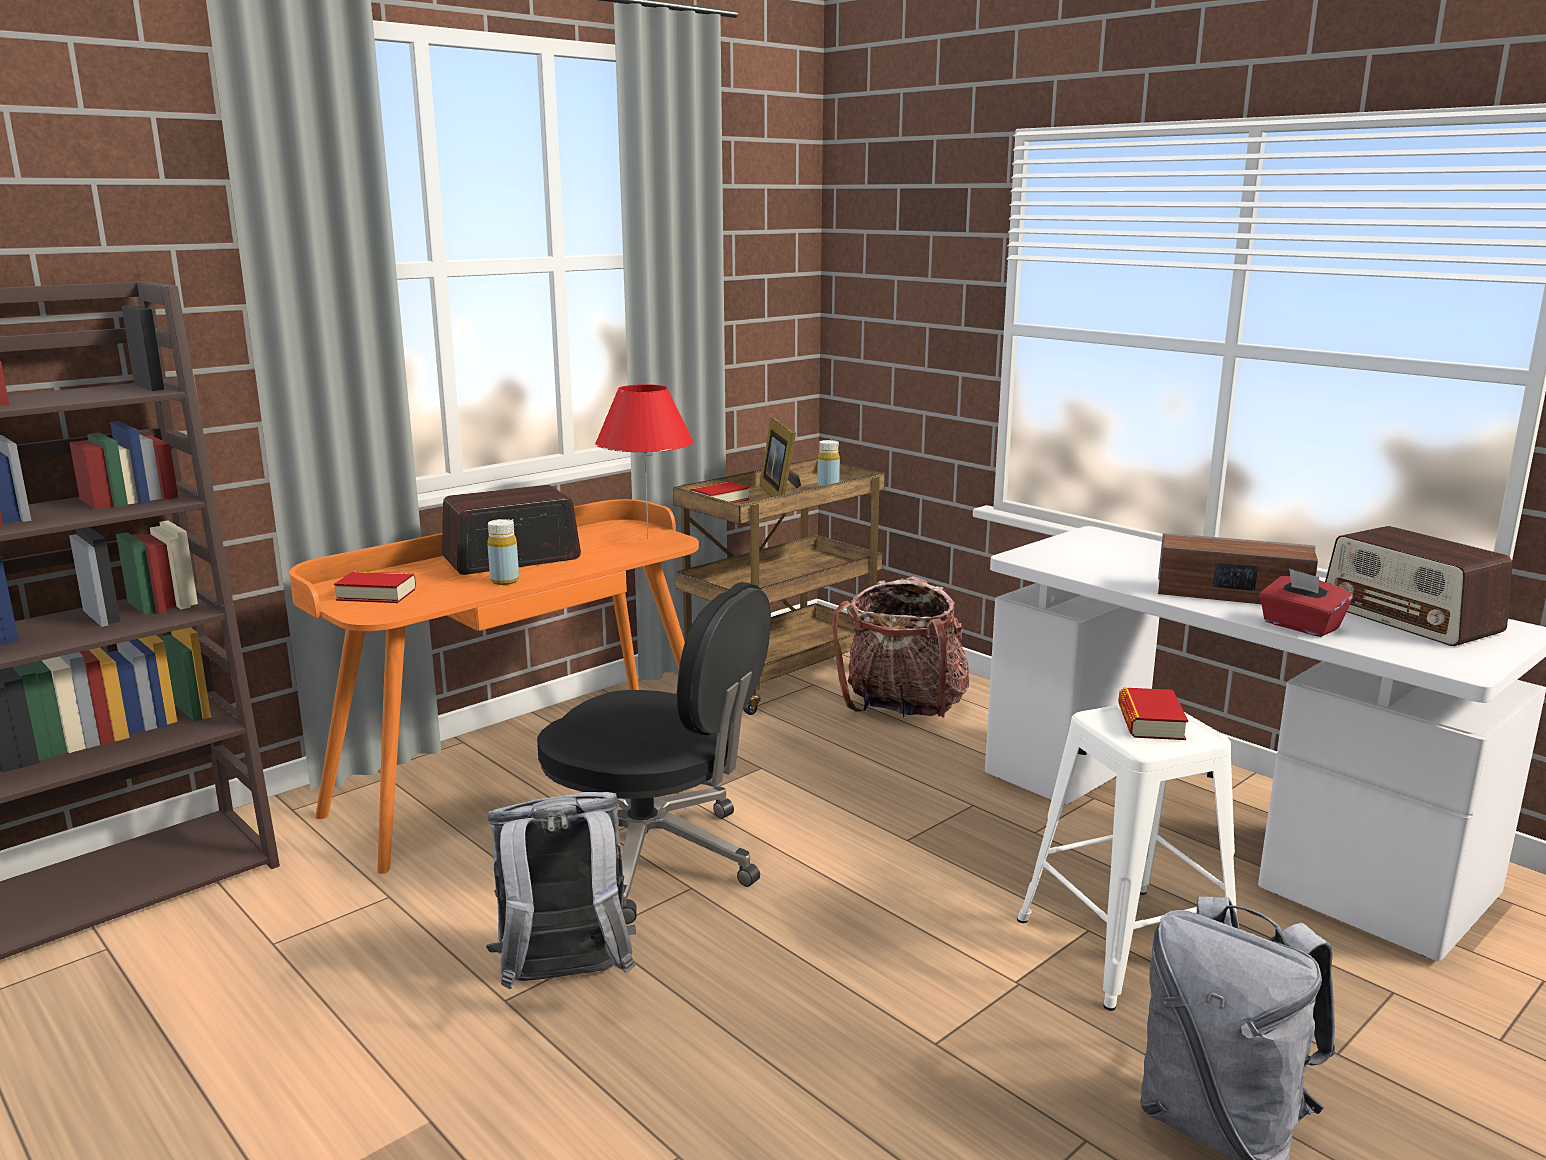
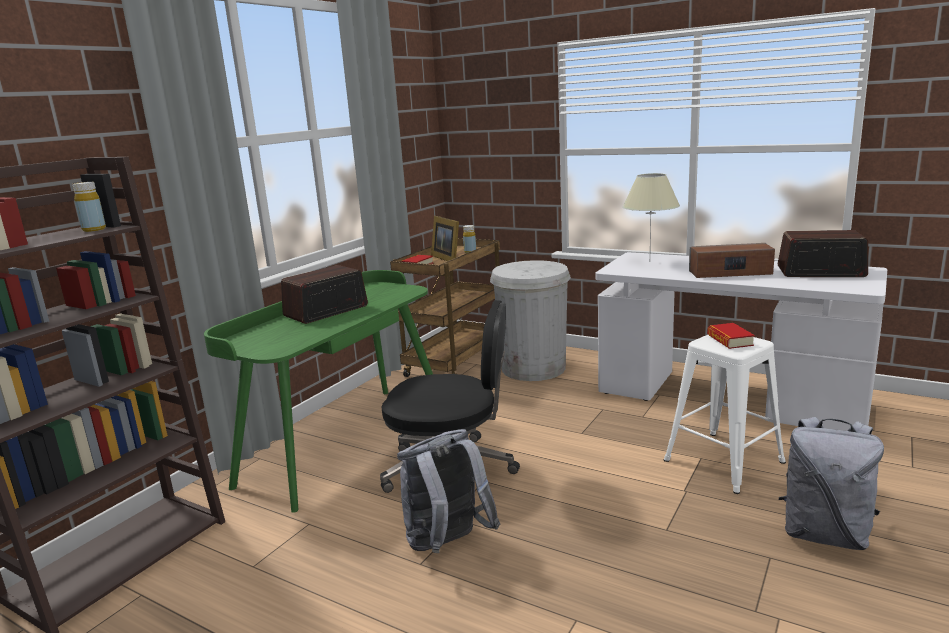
camera: 15 degrees left, 0 degrees up
orange desk [289,499,699,874] -> green desk [204,270,433,513]
book [334,571,416,603] -> none
yellow bottle [487,519,519,585] -> yellow bottle moved to [72,182,106,232]
red table lamp [595,384,693,539] -> none
backpack [832,576,970,718] -> white trash can [490,260,571,381]
red tissue box [1259,568,1353,637] -> none
radio [1325,526,1512,646] -> radio turned 150 degrees clockwise [778,230,868,277]
none -> beige table lamp [623,173,680,247]

